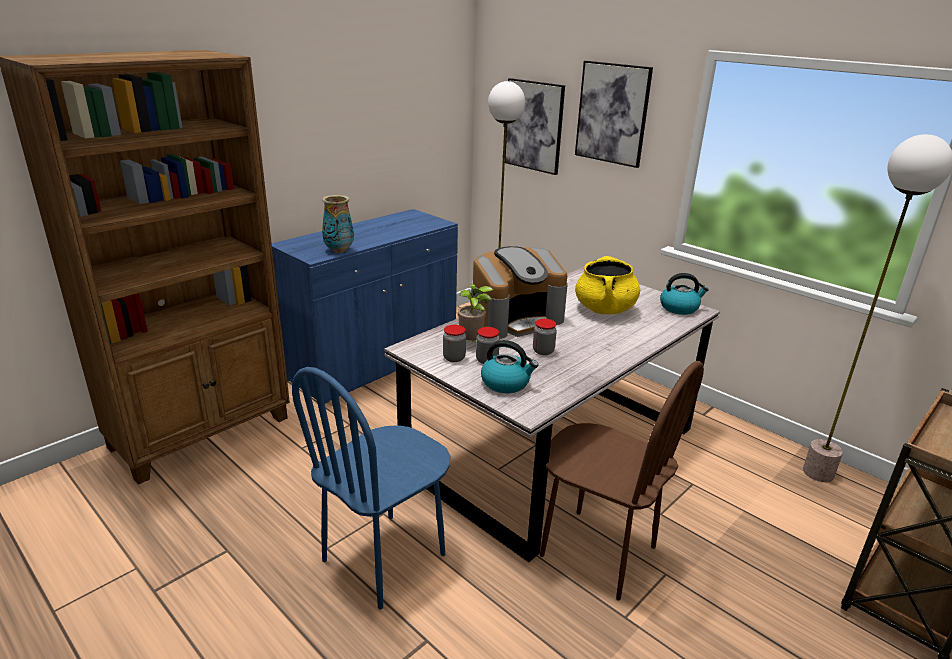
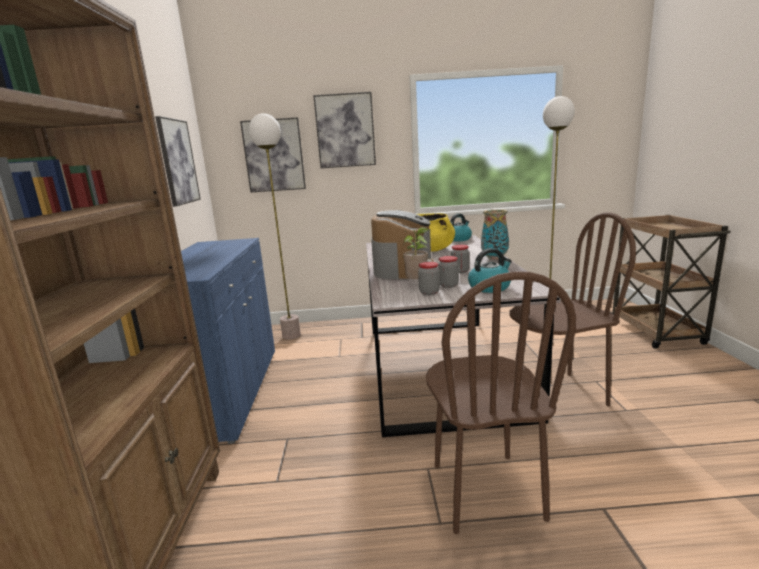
camera: 45 degrees left, 10 degrees down
blue chair [292,367,450,610] -> brown chair [426,271,576,534]
vase [322,195,354,253] -> vase moved to [481,209,509,260]
none -> picture [155,116,201,207]

